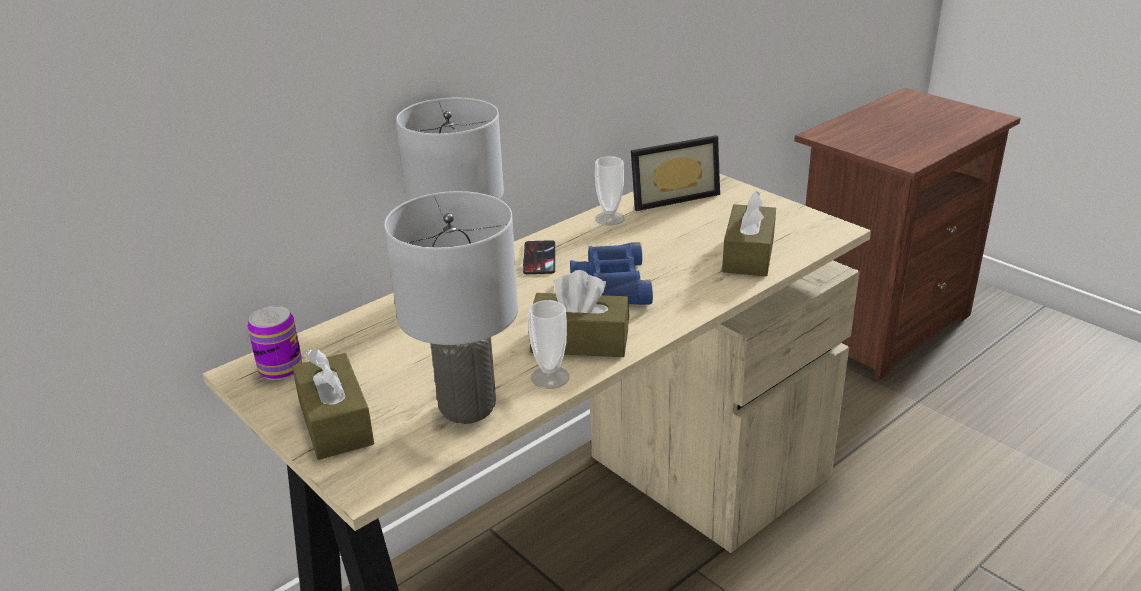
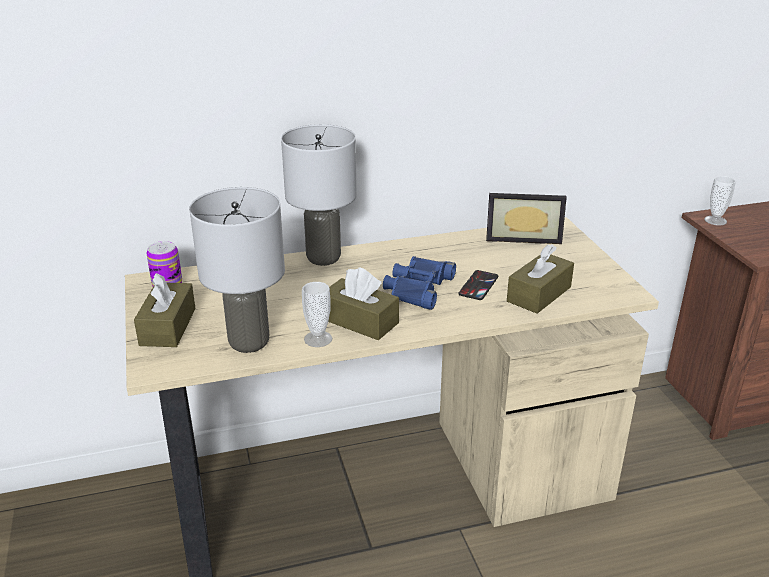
camera: 25 degrees right, 0 degrees up
phone [523,240,555,274] -> phone moved to [458,270,499,300]
cup [595,156,625,225] -> cup moved to [704,176,736,225]

